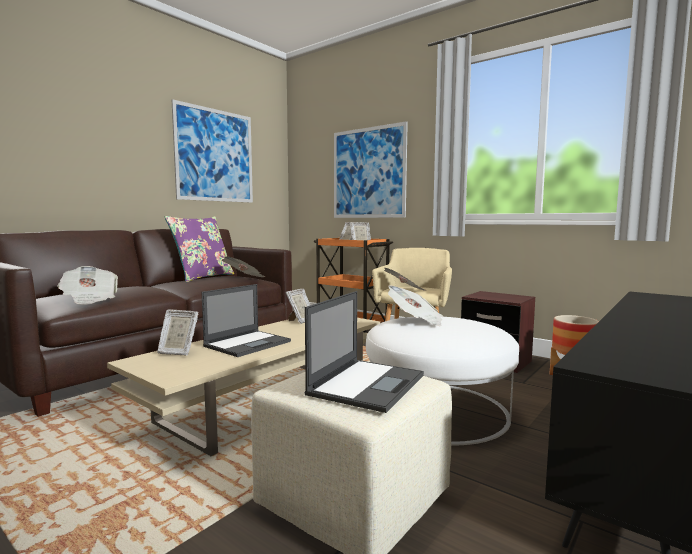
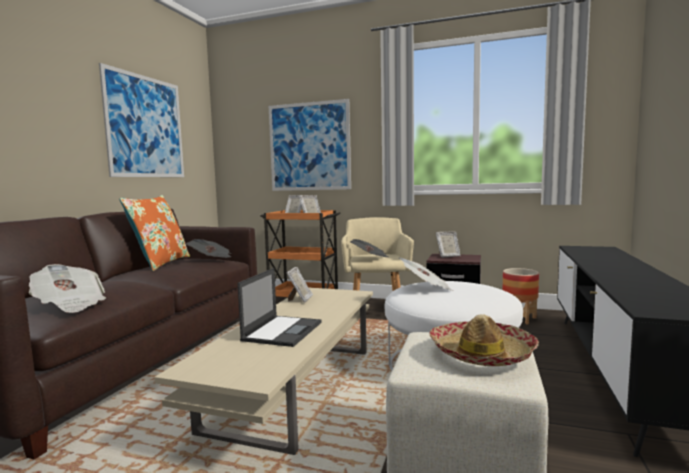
camera: 20 degrees left, 0 degrees up
picture frame [157,309,198,356] -> picture frame moved to [436,231,460,257]
purple pillow [165,216,234,282] -> orange pillow [119,195,190,271]
laptop [305,291,424,413] -> hat [430,314,539,366]

